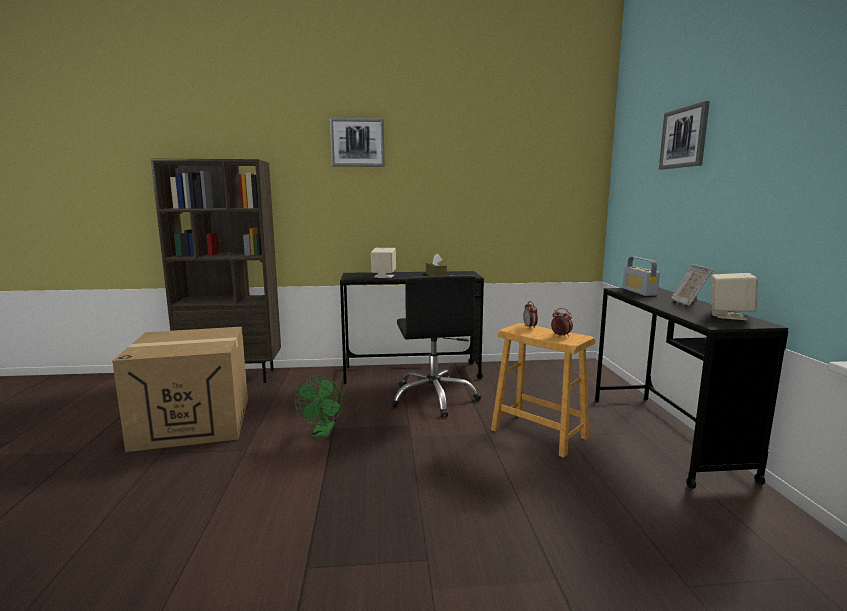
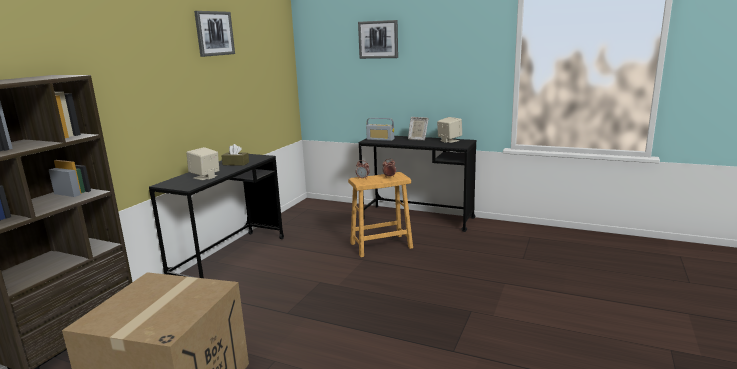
camera: 60 degrees left, 5 degrees up
green fan [294,376,343,438] -> none
picture [330,118,385,167] -> picture moved to [194,11,235,57]
black office chair [390,275,481,417] -> none

